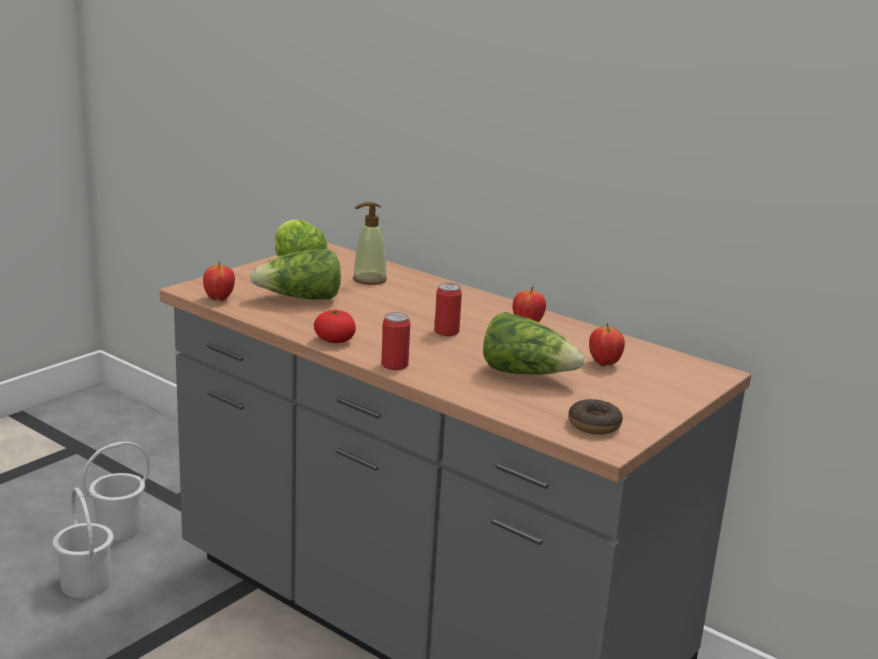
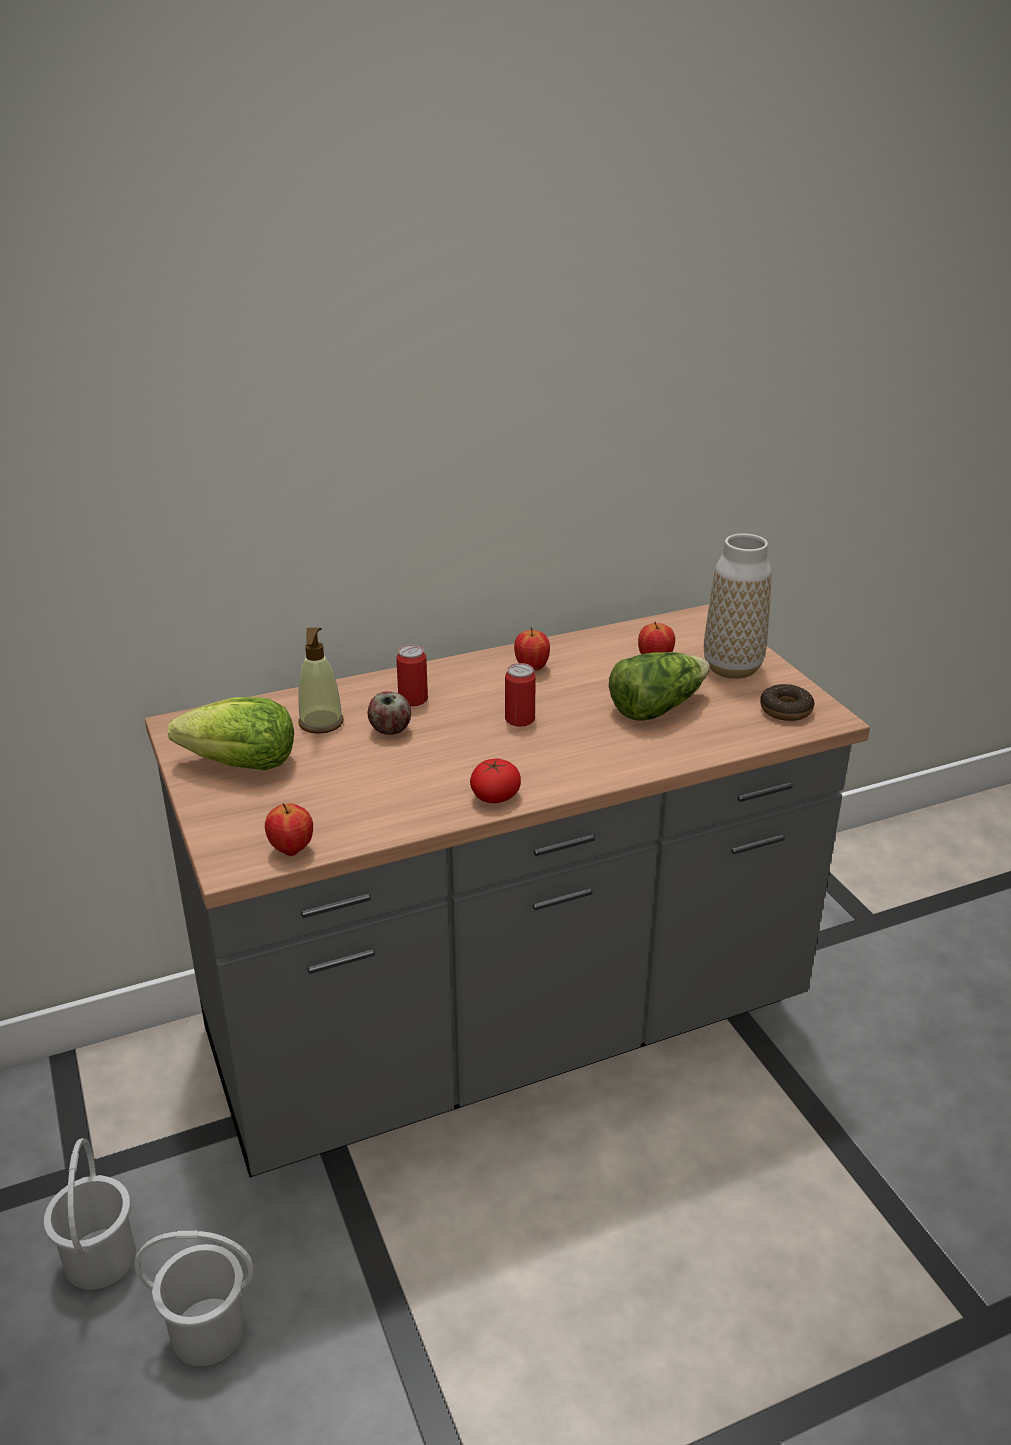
camera: 60 degrees left, 10 degrees up
lettuce [250,249,341,300] -> none
can [381,312,410,370] -> can moved to [396,644,428,706]
none -> apple [368,692,411,735]
none -> vase [704,534,772,679]

